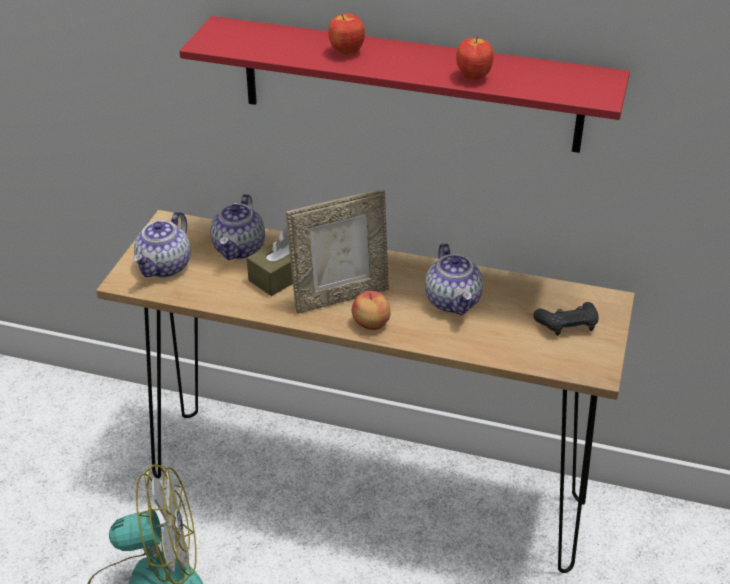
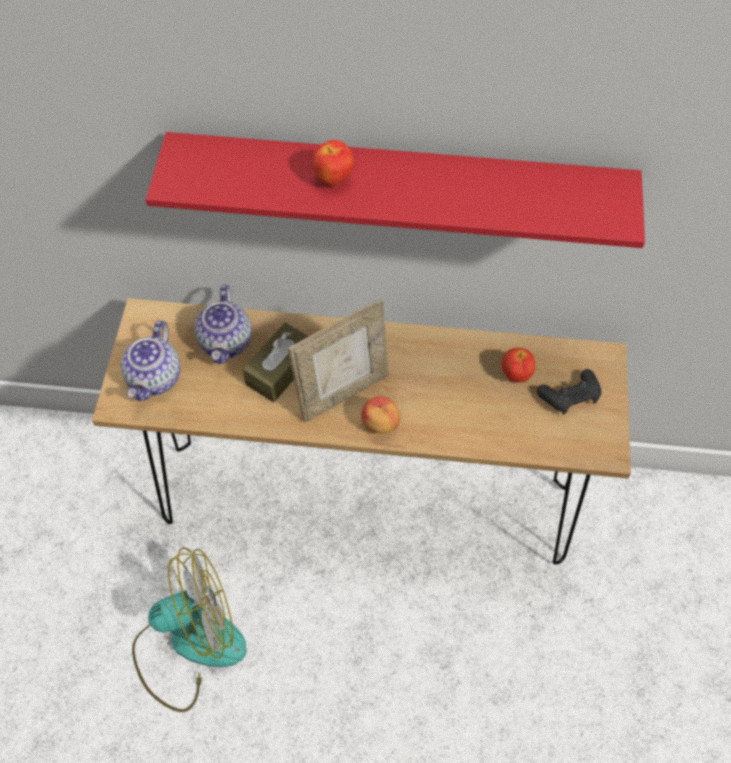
camera: 10 degrees left, 20 degrees up
teapot [425,243,483,315] -> none
apple [456,36,493,80] -> apple moved to [502,348,535,383]

